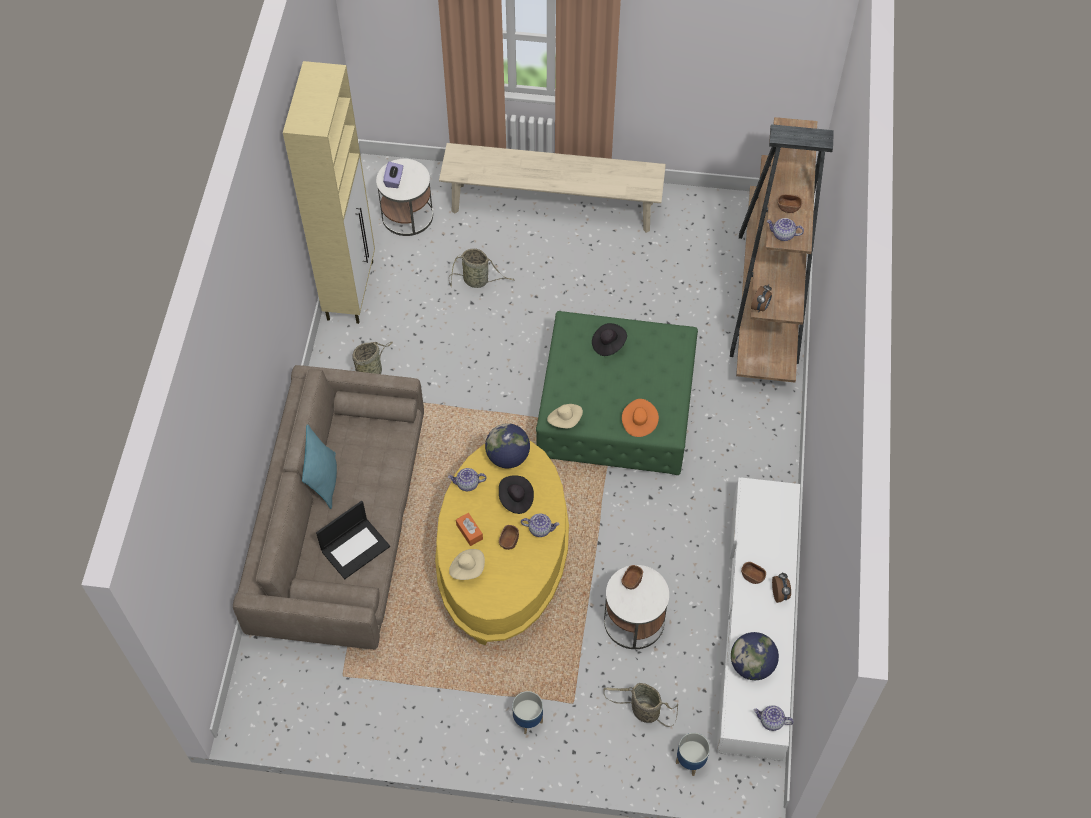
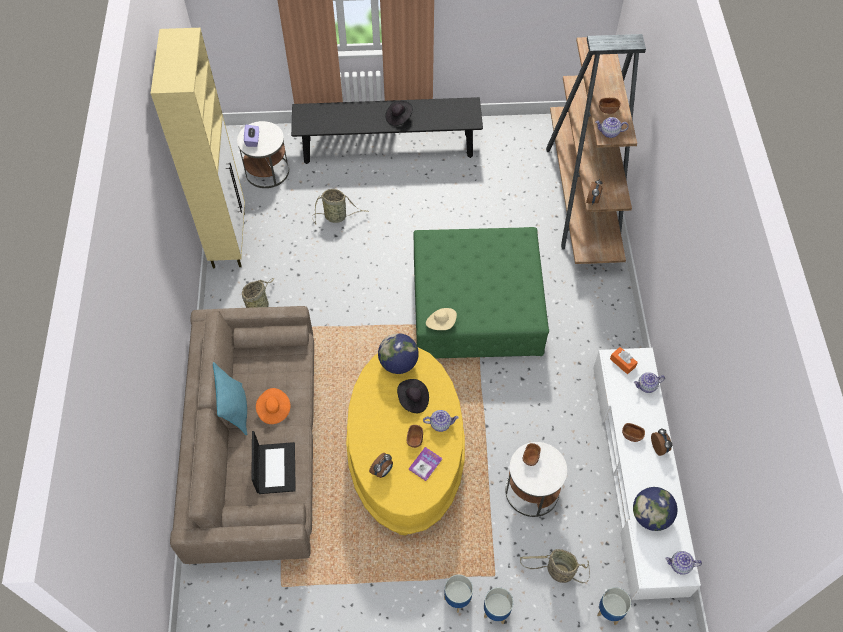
camera: 10 degrees left, 0 degrees up
laptop [316,501,390,579] -> laptop turned 45 degrees counterclockwise [251,431,296,494]
beige bench [439,143,666,233] -> black bench [291,97,483,164]
teapot [448,468,487,491] -> teapot moved to [634,372,665,393]
beige hat [449,549,485,580] -> alarm clock [369,453,393,478]
orange tissue box [456,513,483,546] -> orange tissue box moved to [610,347,638,374]
black hat [592,323,627,356] -> black hat moved to [385,101,413,126]
orange hat [622,399,659,437] -> orange hat moved to [256,388,290,424]
none -> book [409,447,442,481]
none -> planter [484,587,513,624]

